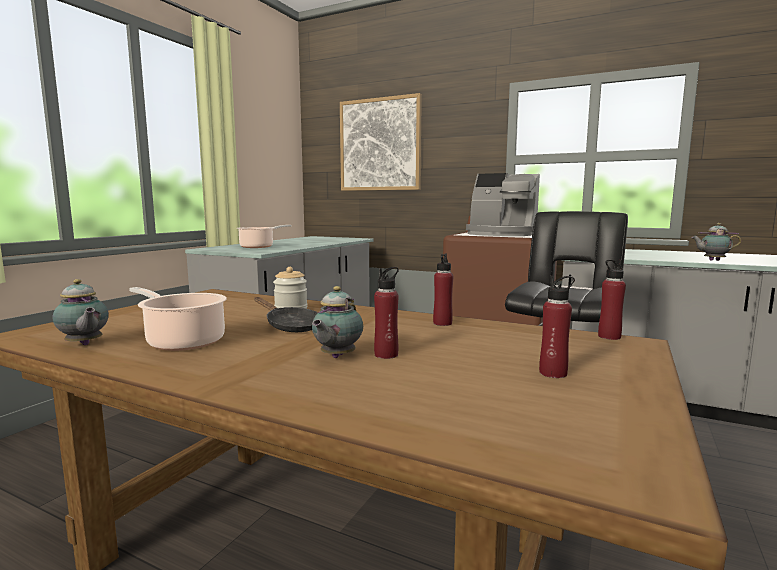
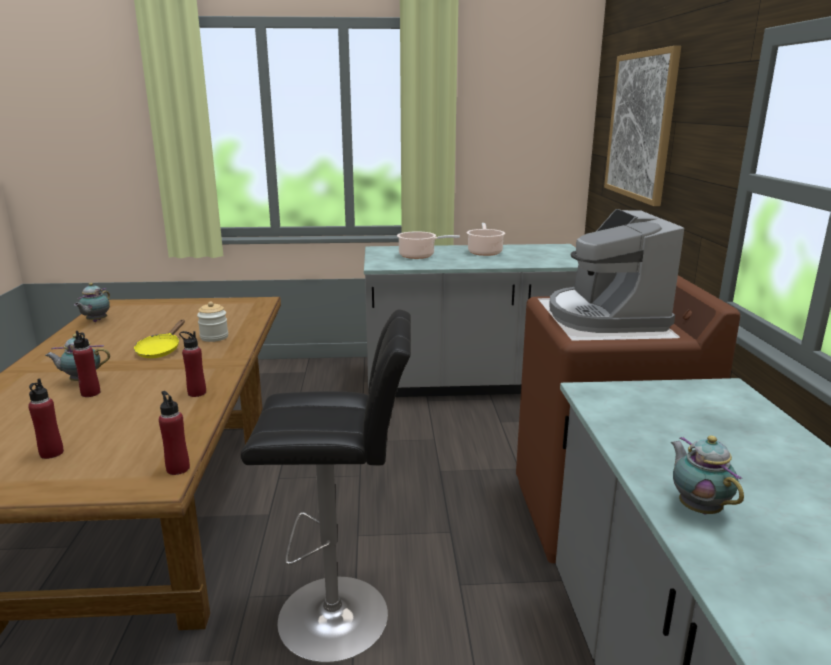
camera: 60 degrees right, 10 degrees up
cooking pot [129,287,227,351] -> cooking pot moved to [467,223,505,256]
black frying pan [254,297,318,332] -> yellow frying pan [134,320,185,358]

